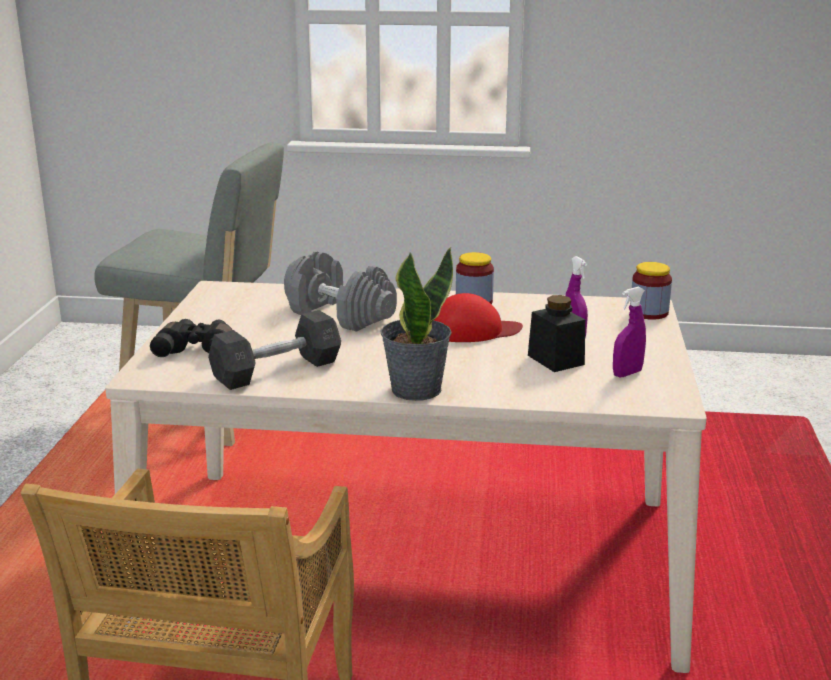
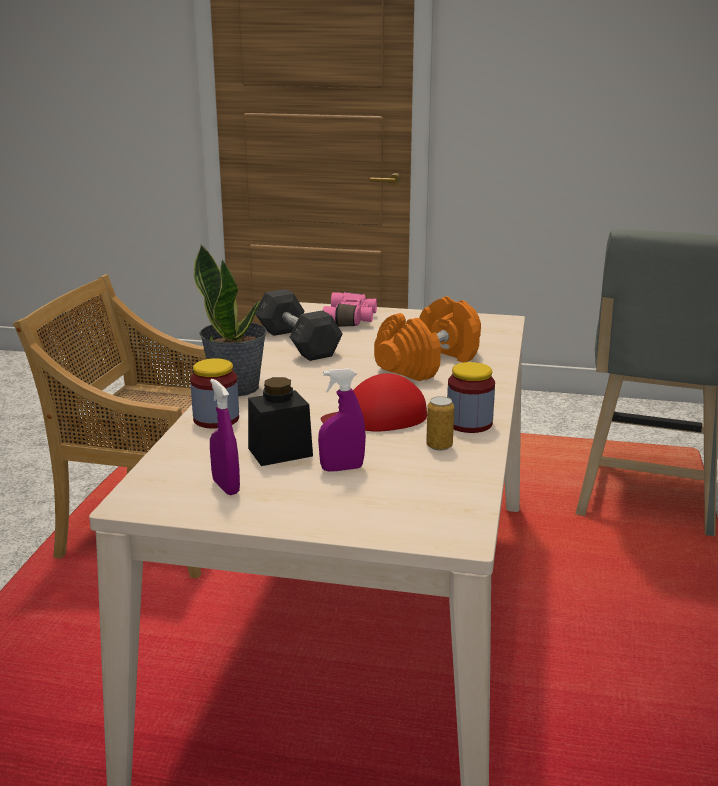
camera: 95 degrees right, 0 degrees up
black binoculars [150,319,232,357] -> pink binoculars [323,291,377,327]
grey dumbbell [284,251,397,332] -> orange dumbbell [374,296,481,381]
red cap [434,293,523,342] -> red cap turned 75 degrees clockwise [320,373,427,432]
jar [630,262,672,320] -> jar moved to [190,358,239,429]
none -> can [426,396,454,451]

